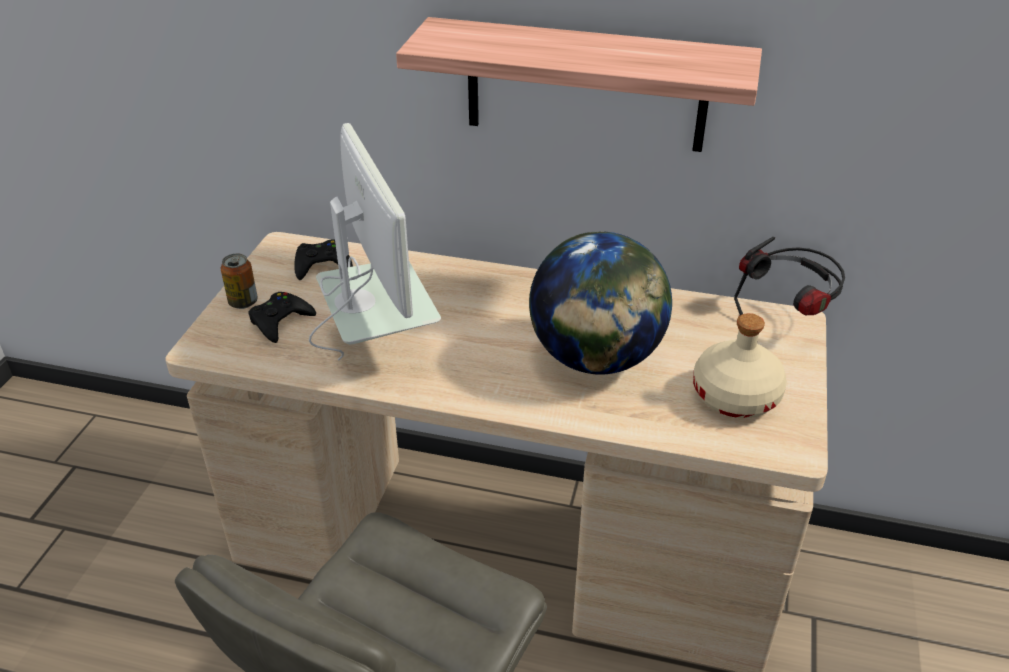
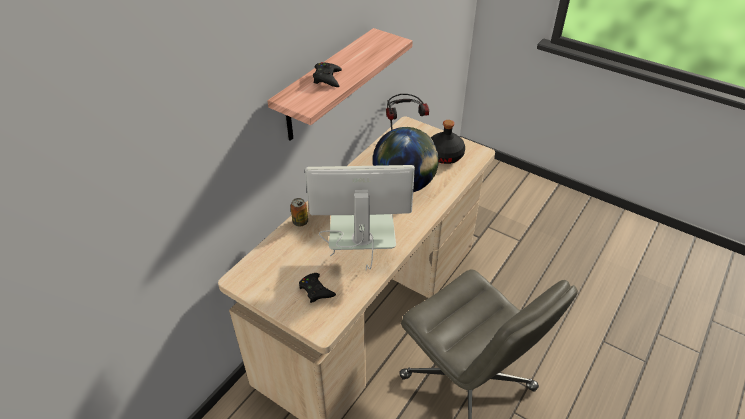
camera: 70 degrees left, 5 degrees up
can [221,254,258,309] -> can moved to [290,198,308,227]
black game controller [294,240,353,280] -> black game controller moved to [313,62,342,87]
beige bottle [693,313,787,418] -> black bottle [431,120,465,164]

